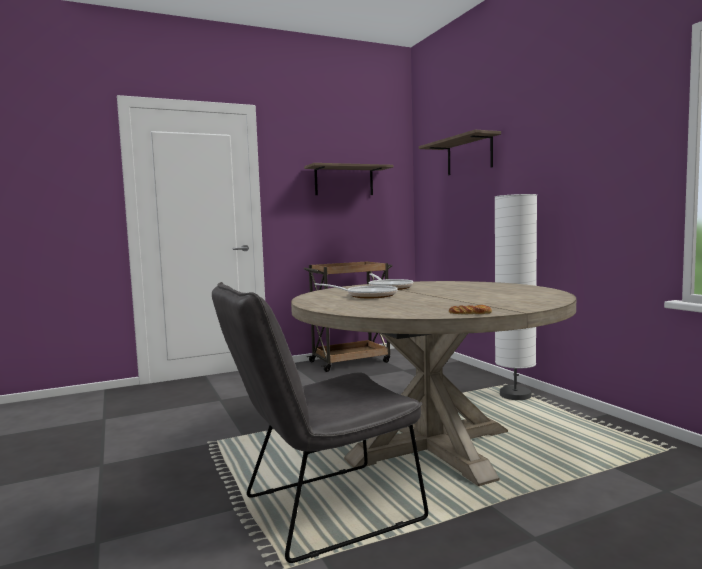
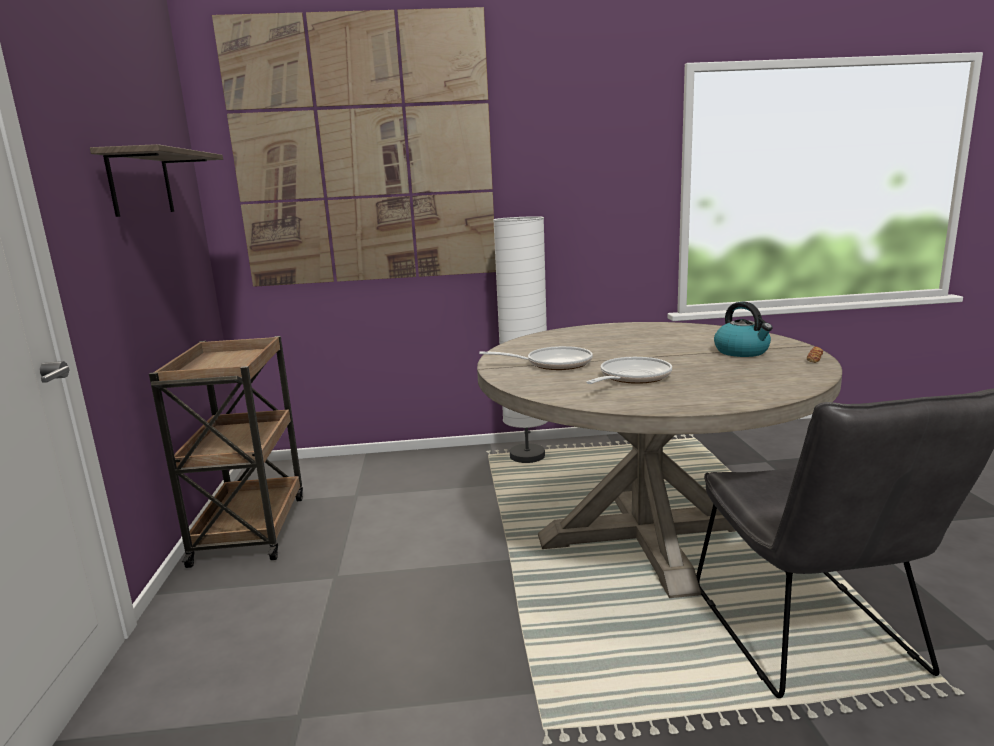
camera: 70 degrees left, 10 degrees up
shelf [419,130,501,175] -> picture [212,7,496,287]
none -> kettle [714,301,773,357]

